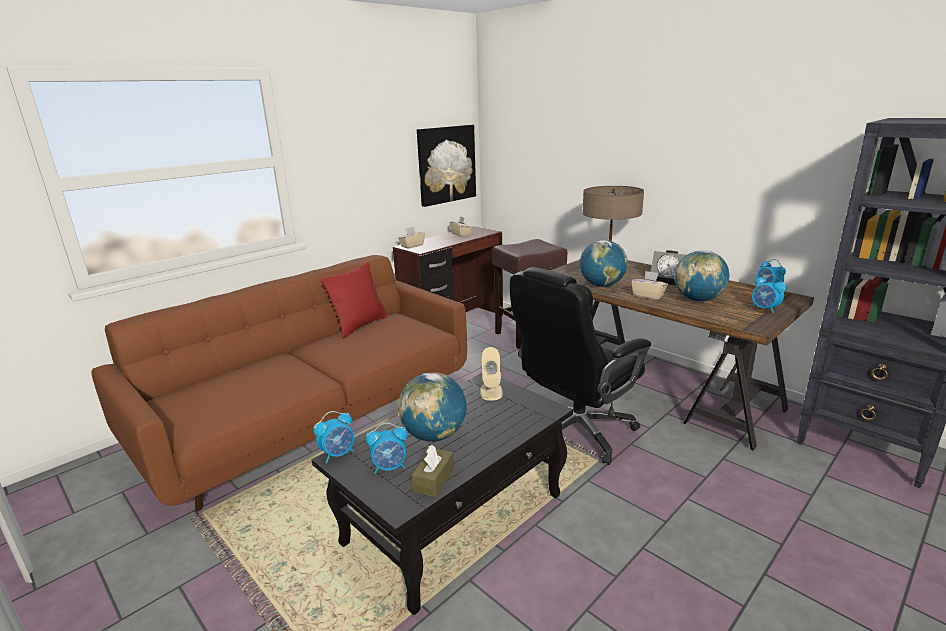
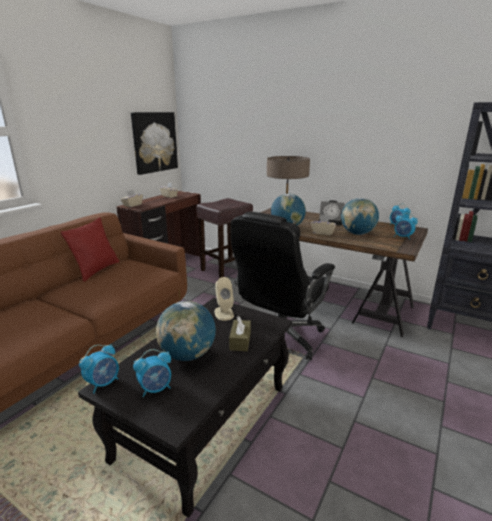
camera: 15 degrees left, 0 degrees up
brown tissue box [412,445,454,497] -> brown tissue box moved to [229,316,251,351]

